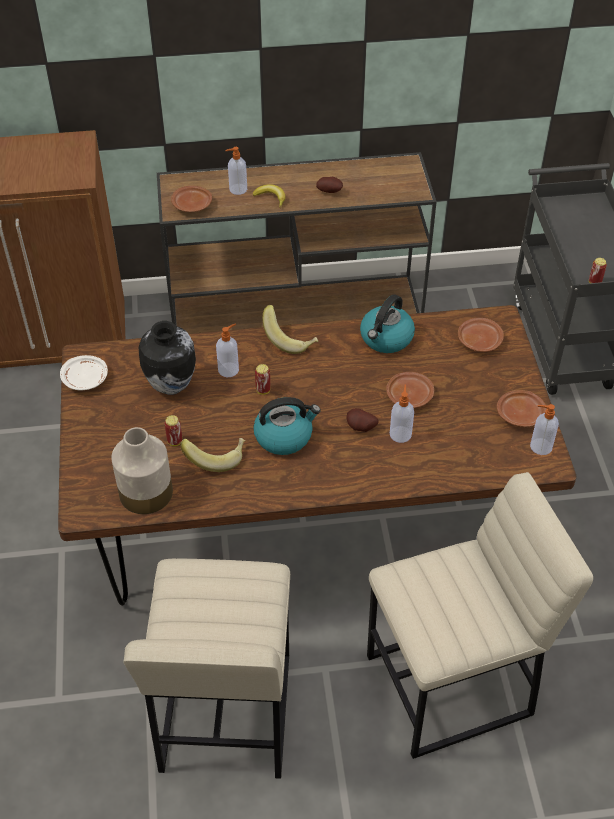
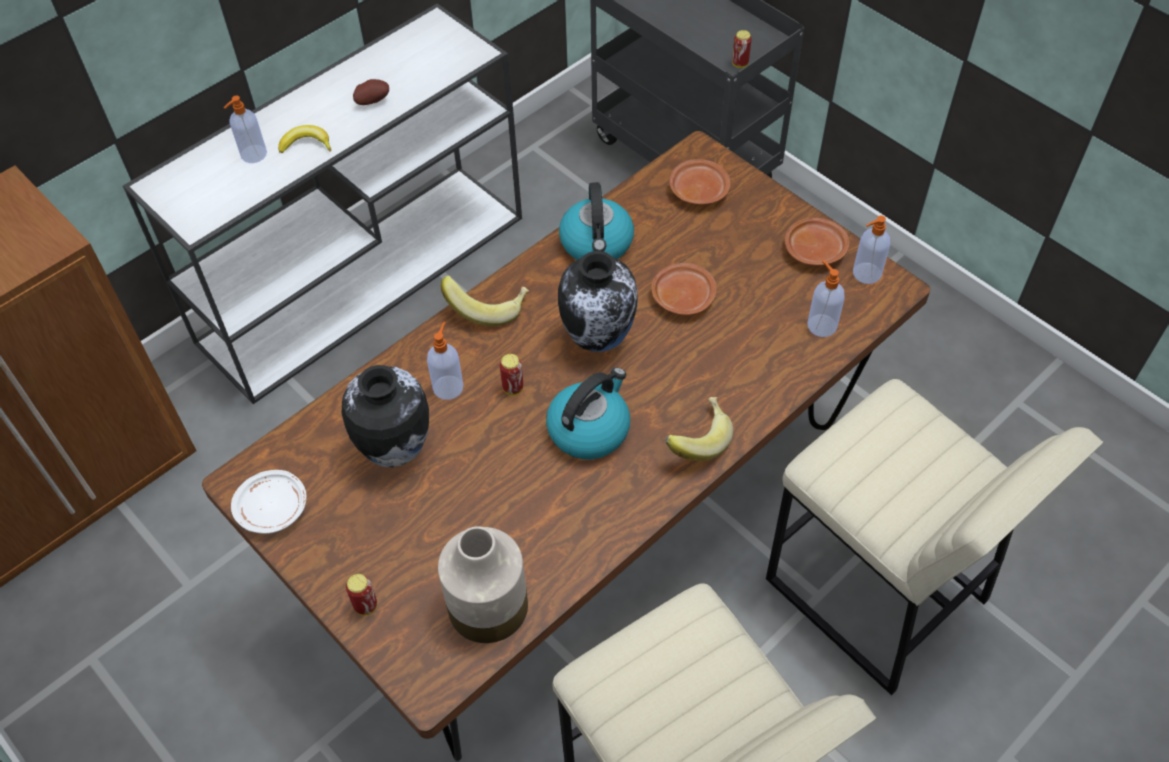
camera: 35 degrees left, 5 degrees up
brown console table [157,152,436,334] -> white console table [123,3,522,404]
can [165,415,182,446] -> can moved to [346,574,377,615]
brown plate [171,186,212,212] -> none
banana [181,438,246,472] -> banana moved to [665,397,733,461]
potato [346,408,379,432] -> none
beige chair [367,472,593,759] -> beige chair turned 105 degrees clockwise [766,379,1103,695]
soap dispenser [390,385,414,443] -> soap dispenser moved to [807,260,845,337]
none -> vase [558,251,638,352]

